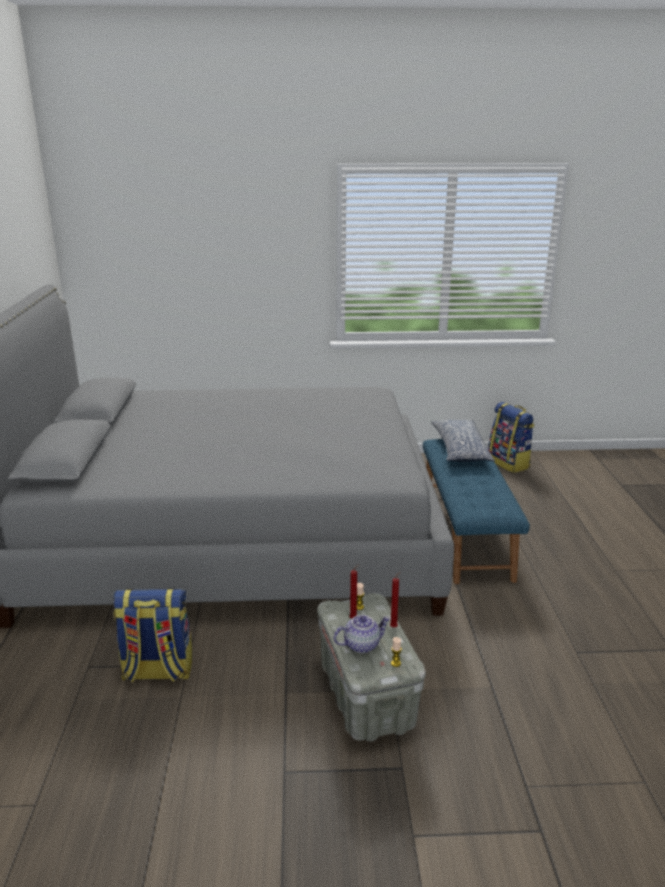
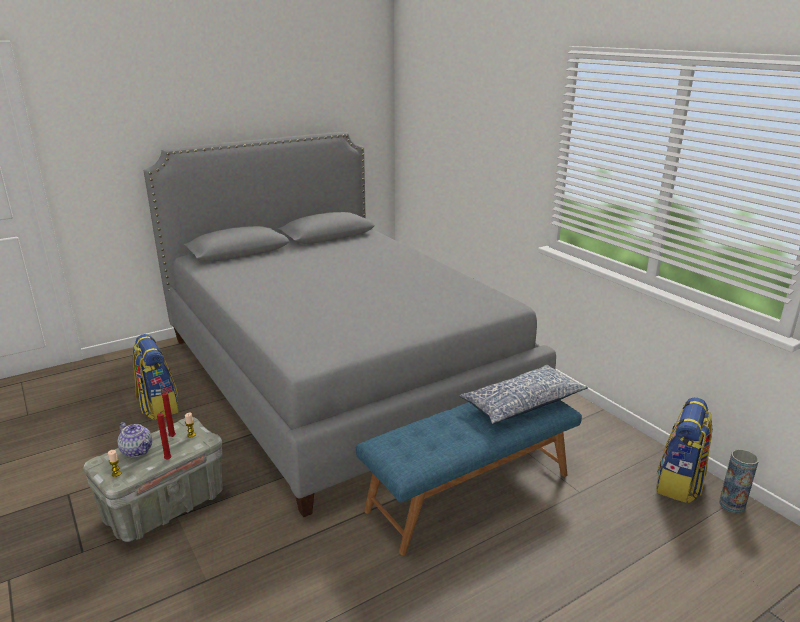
camera: 60 degrees right, 0 degrees up
none -> vase [719,449,759,513]

